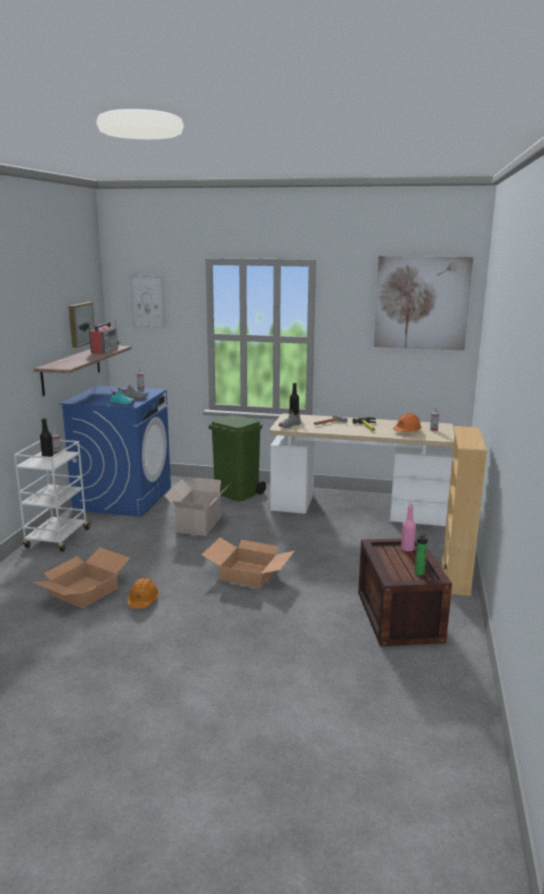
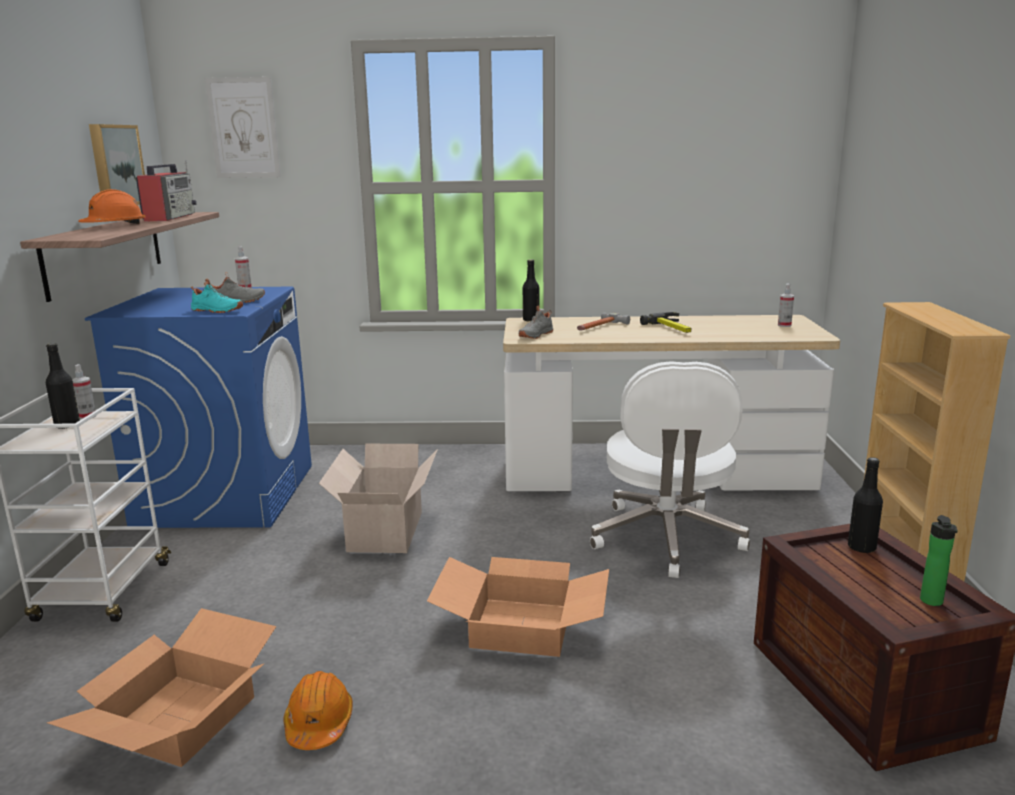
camera: 10 degrees left, 0 degrees up
green trash can [208,415,266,501] -> none
picture [374,256,473,351] -> none
orange hard hat [393,413,422,432] -> orange hard hat moved to [78,189,146,224]
pink bottle [401,505,416,551] -> black bottle [848,457,883,553]
none -> white office chair [590,361,750,578]

